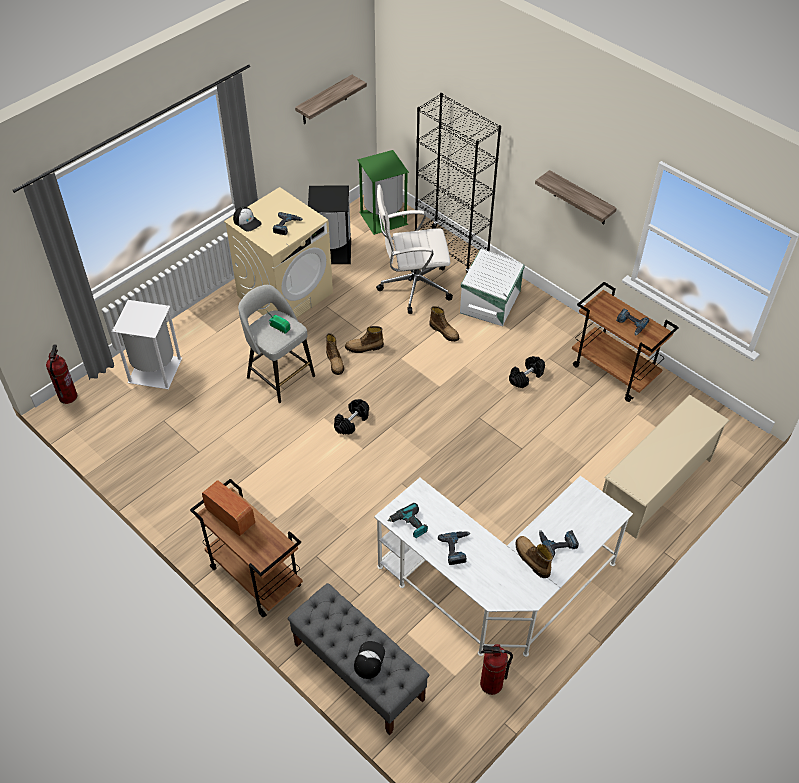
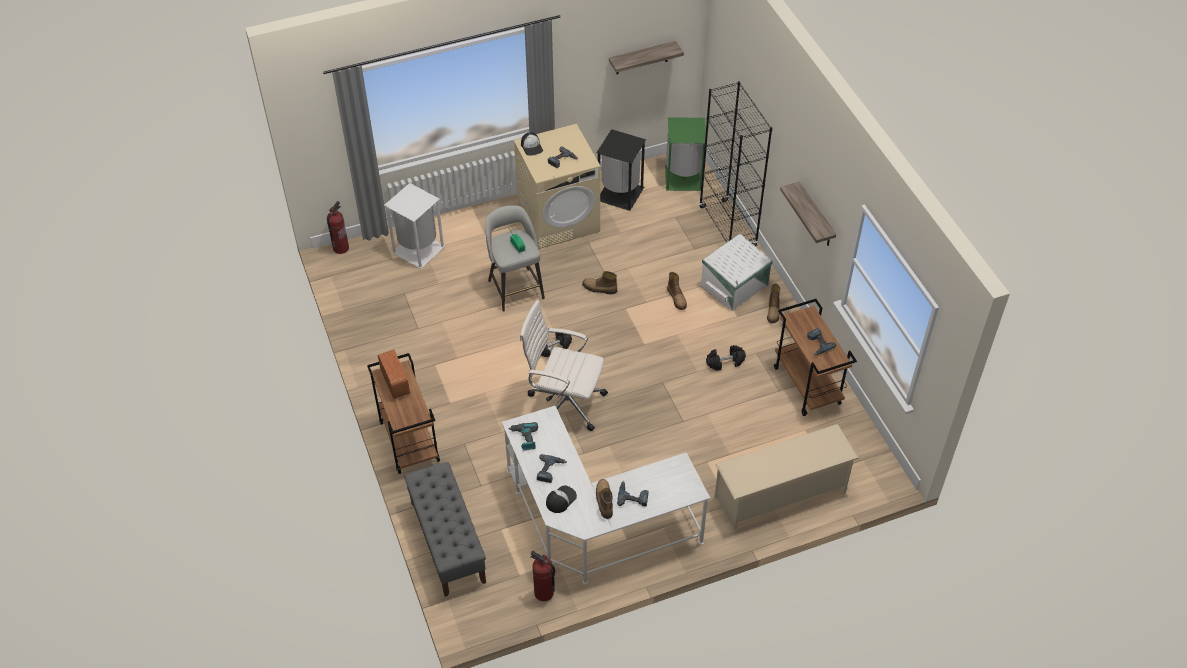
camera: 25 degrees right, 0 degrees up
boot [326,333,344,375] -> boot moved to [767,284,780,323]
cap [354,641,385,679] -> cap moved to [546,485,577,513]
white office chair [376,185,453,314] -> white office chair moved to [520,300,608,431]

